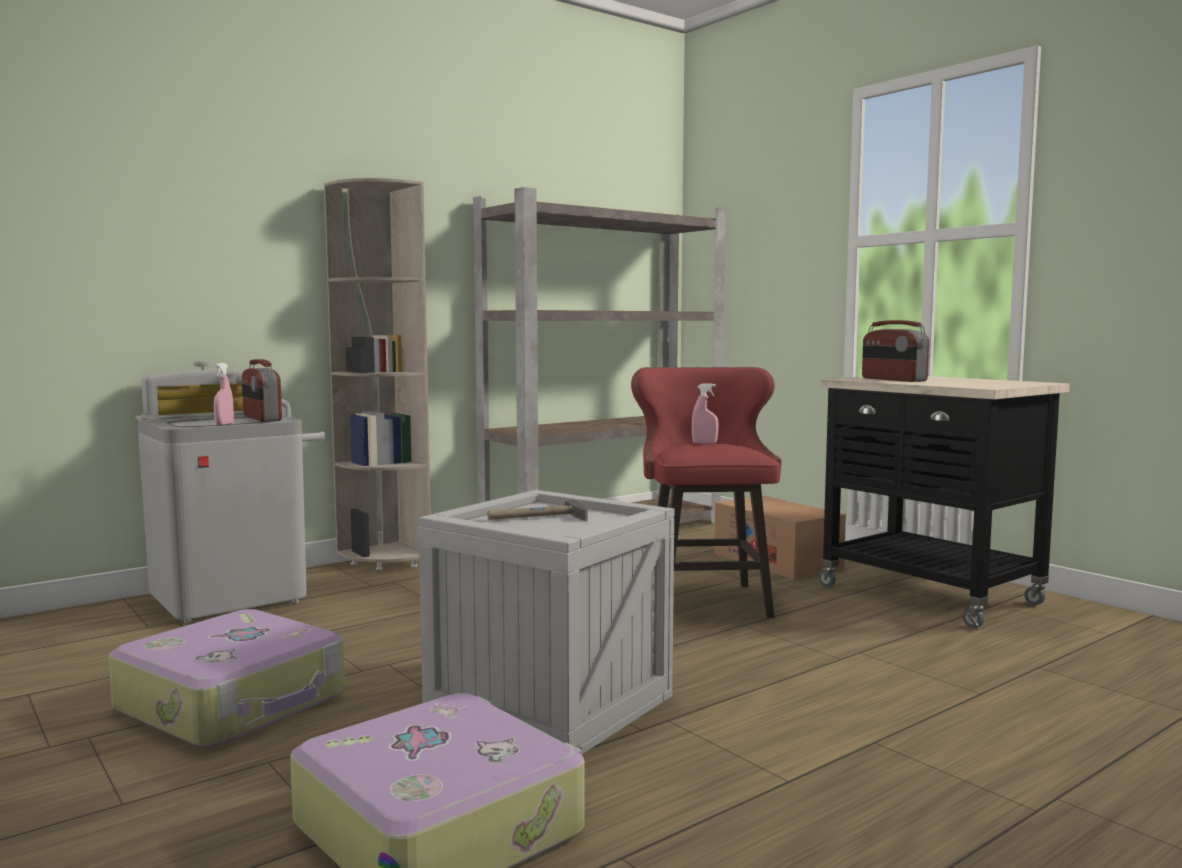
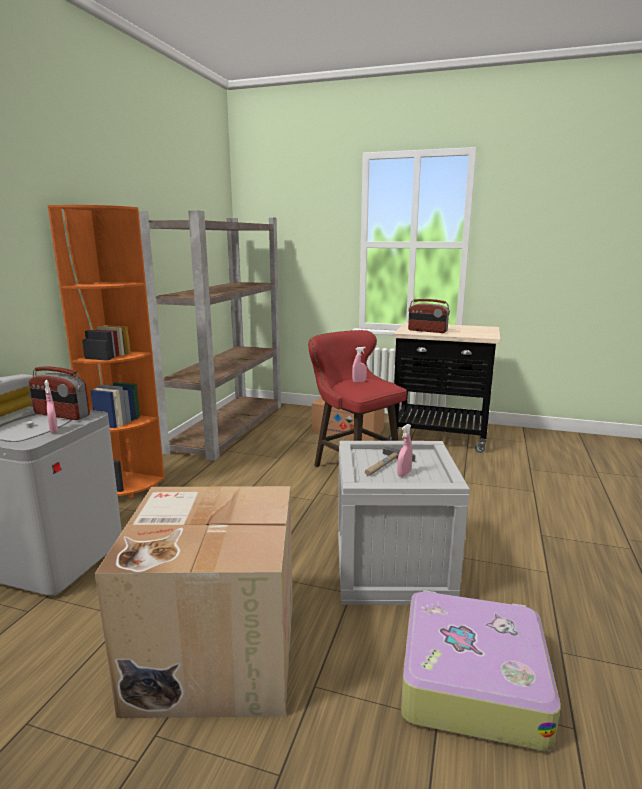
camera: 35 degrees left, 10 degrees up
suitcase [109,609,345,748] -> cardboard box [95,486,293,718]
beige bookcase [324,178,431,570] -> orange bookcase [48,205,165,498]
none -> pink spray bottle [397,424,412,477]

